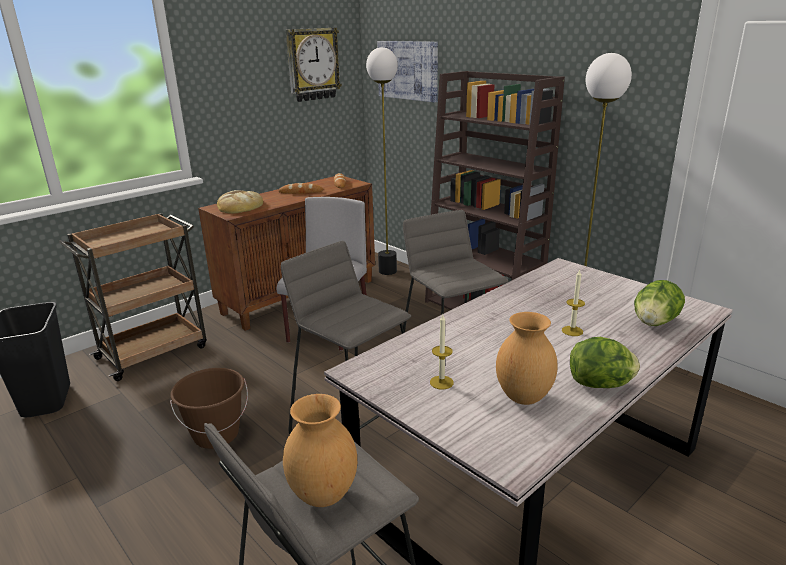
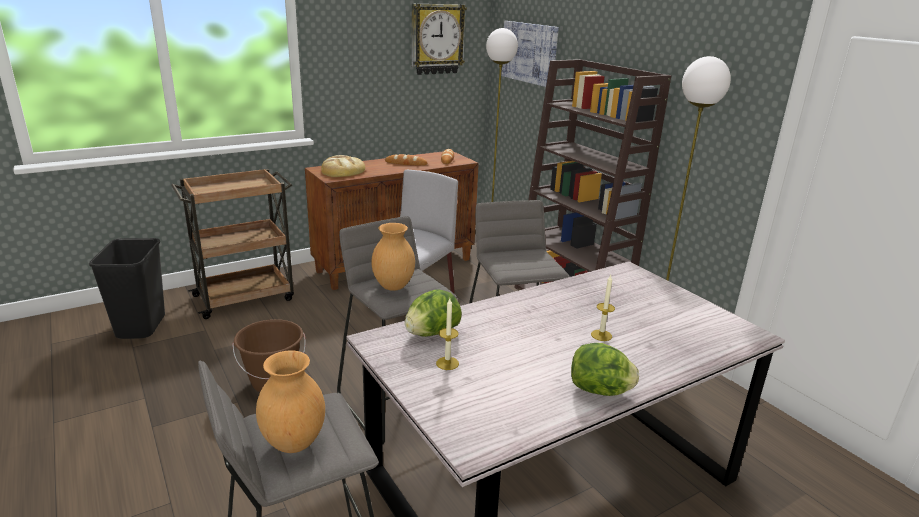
camera: 10 degrees right, 0 degrees up
brown vase [496,312,558,405] -> brown vase moved to [371,223,415,291]
lettuce [634,280,685,326] -> lettuce moved to [405,289,462,337]

